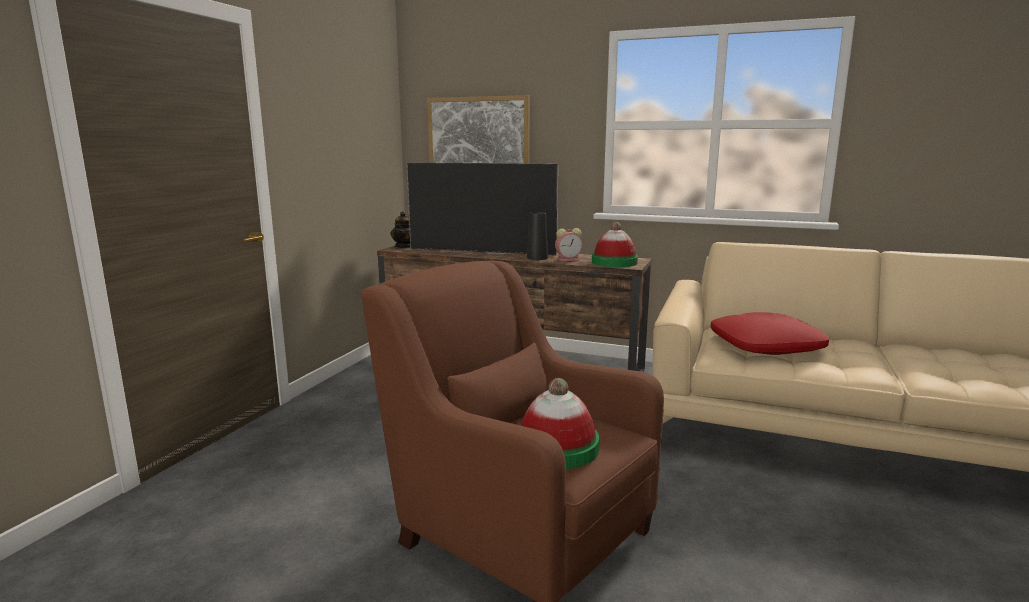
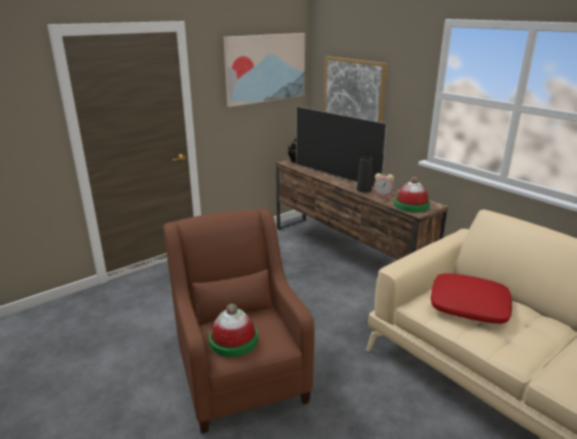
camera: 30 degrees right, 10 degrees up
none -> picture [223,33,305,107]

